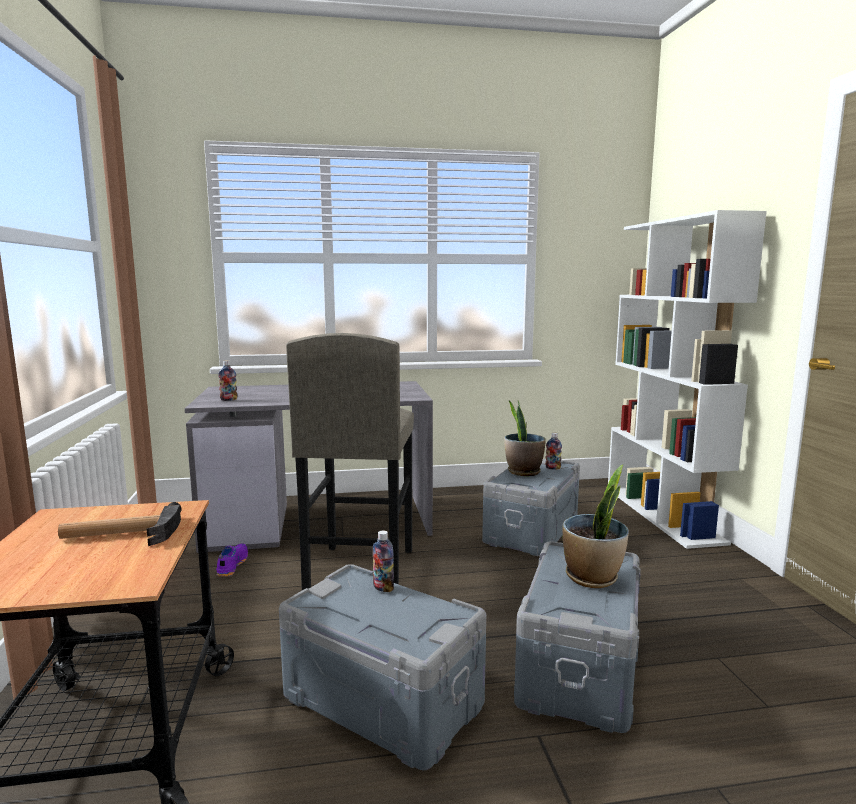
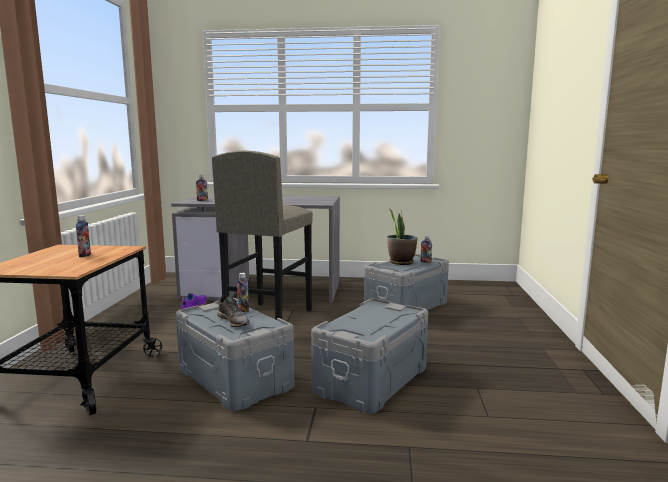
camera: 15 degrees right, 0 degrees up
hammer [58,502,182,546] -> bottle [76,215,91,257]
potted plant [563,465,629,588] -> none
white bookcase [608,210,767,549] -> none
none -> grey shoe [217,295,250,327]

